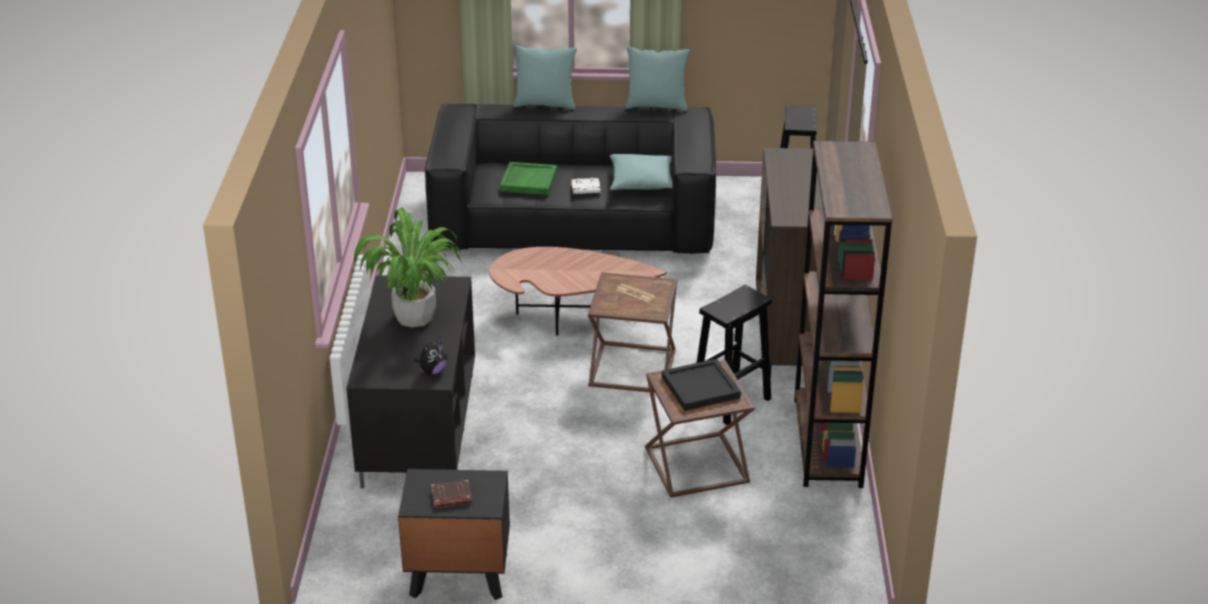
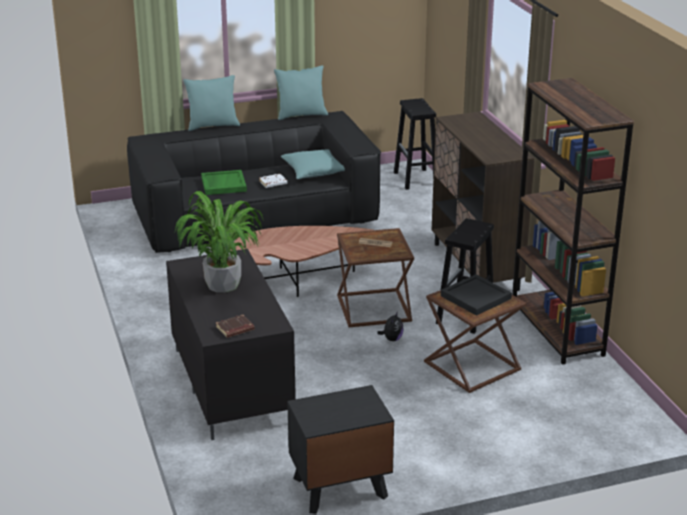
camera: 20 degrees left, 5 degrees down
plush toy [414,337,447,374] -> plush toy moved to [377,311,404,341]
brown book [431,480,472,508] -> brown book moved to [216,315,255,338]

